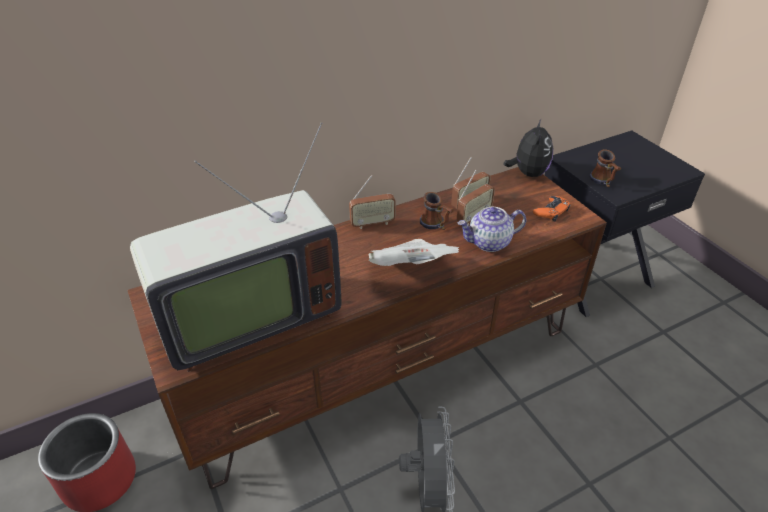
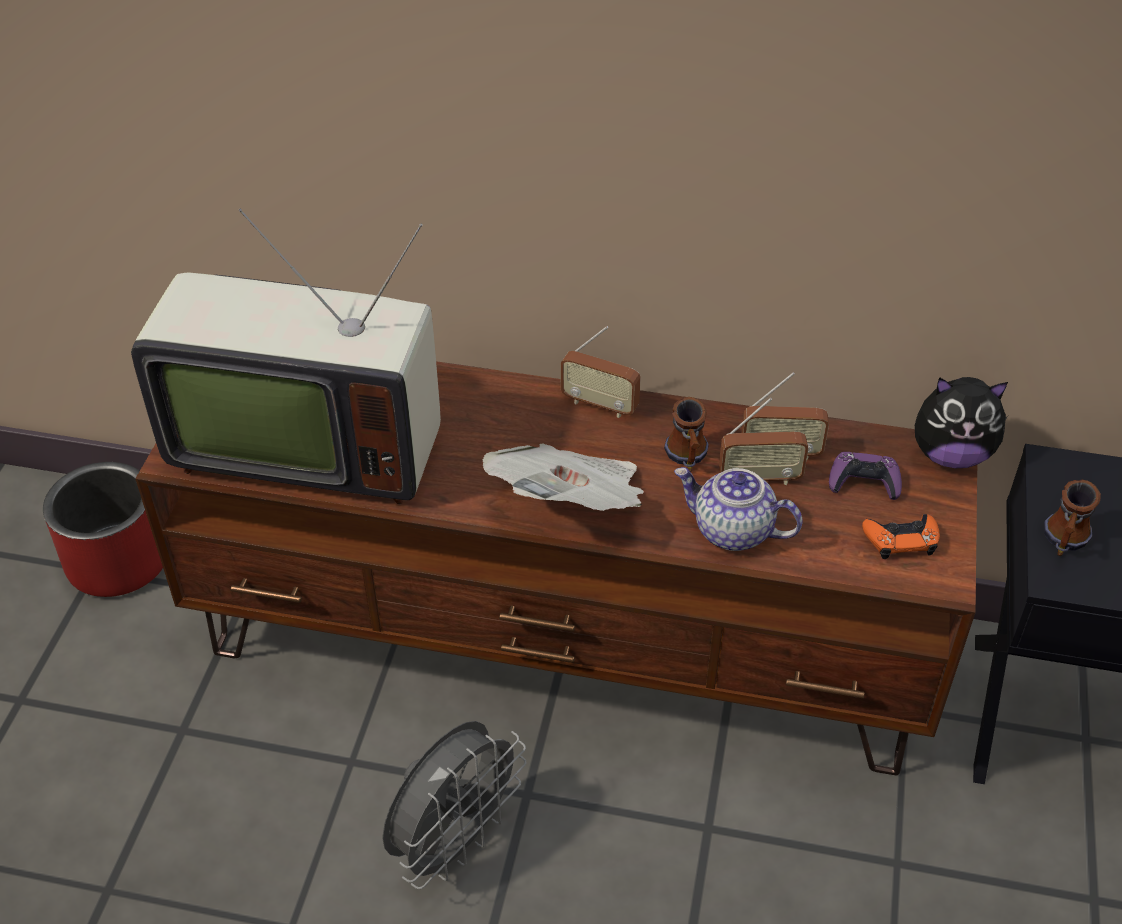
camera: 40 degrees right, 5 degrees up
plush toy [503,118,553,177] -> plush toy turned 45 degrees clockwise [915,377,1008,468]
none -> purple game controller [829,452,902,500]

